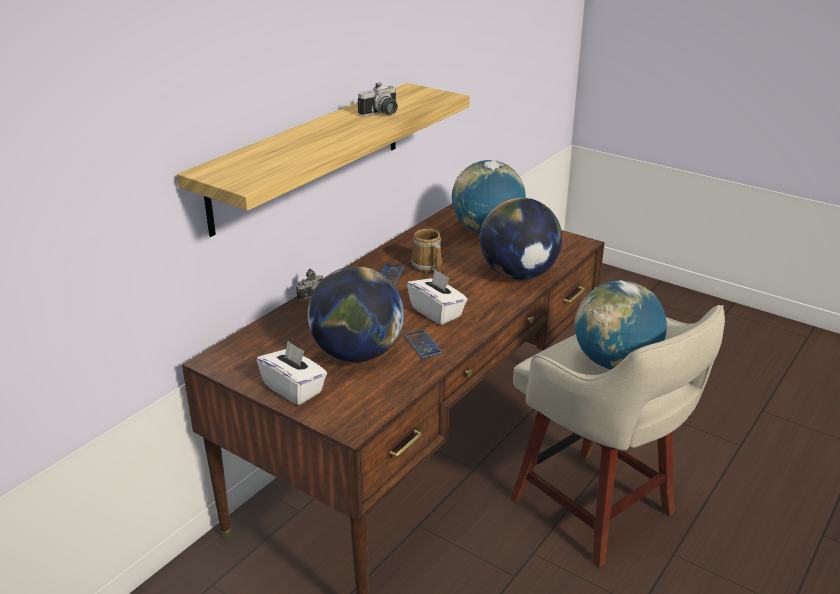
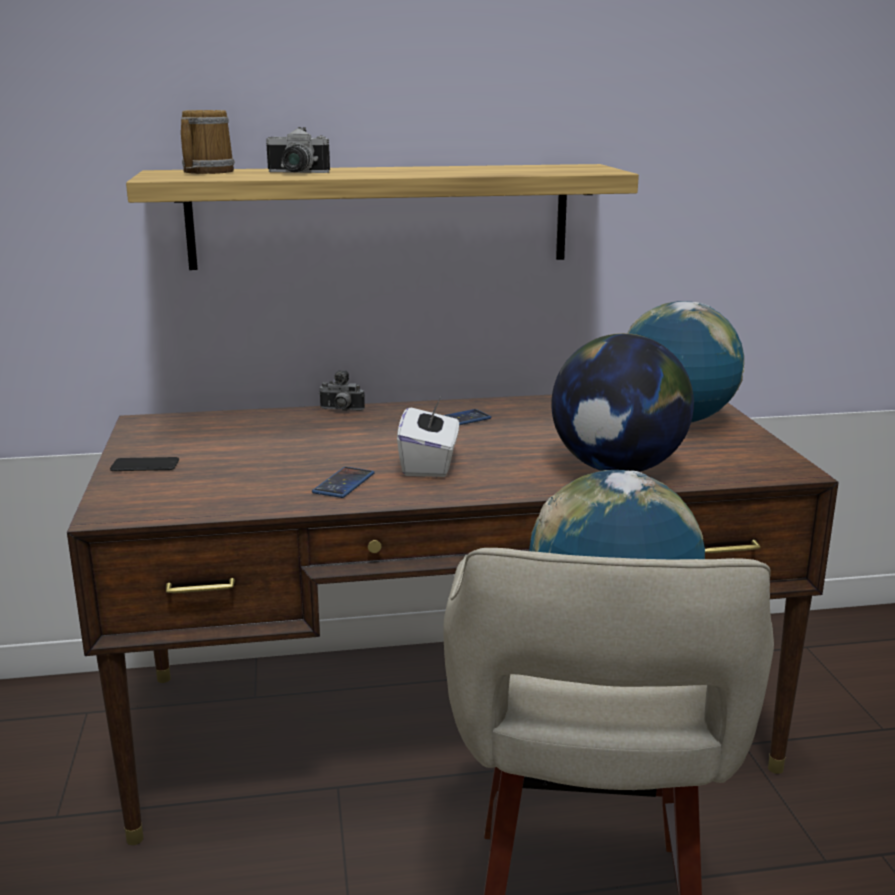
camera: 45 degrees right, 10 degrees down
white tissue box [257,340,327,405] -> phone [110,457,179,471]
globe [308,266,404,362] -> none
camera [358,82,398,116] -> camera moved to [266,127,330,173]
mug [411,229,442,273] -> mug moved to [181,110,235,174]

